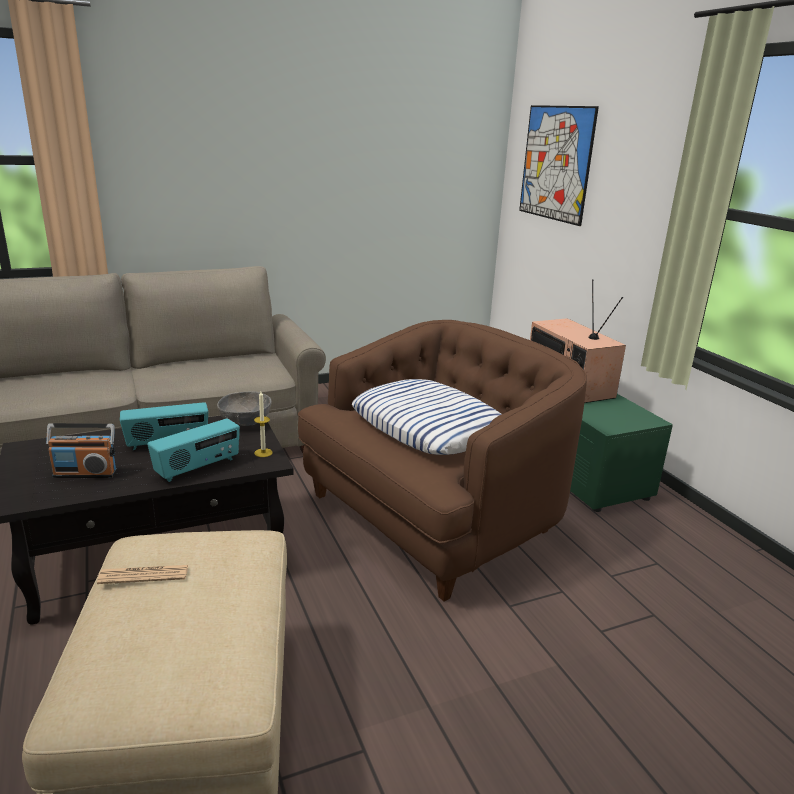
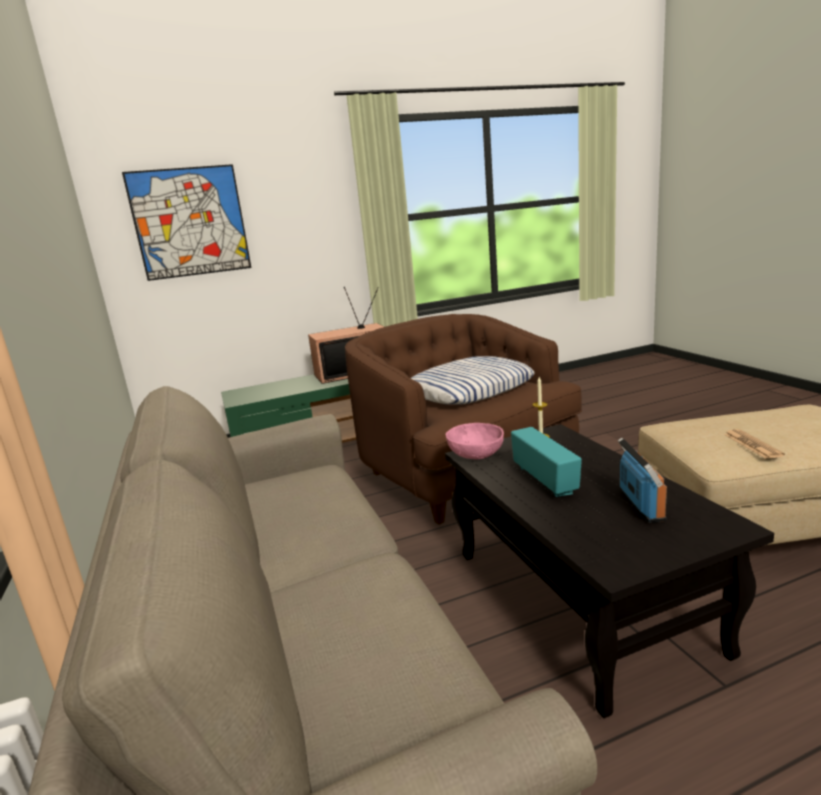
camera: 85 degrees left, 5 degrees down
radio [147,419,240,482] -> none
grey bowl [217,391,271,426] -> pink bowl [446,423,504,459]

